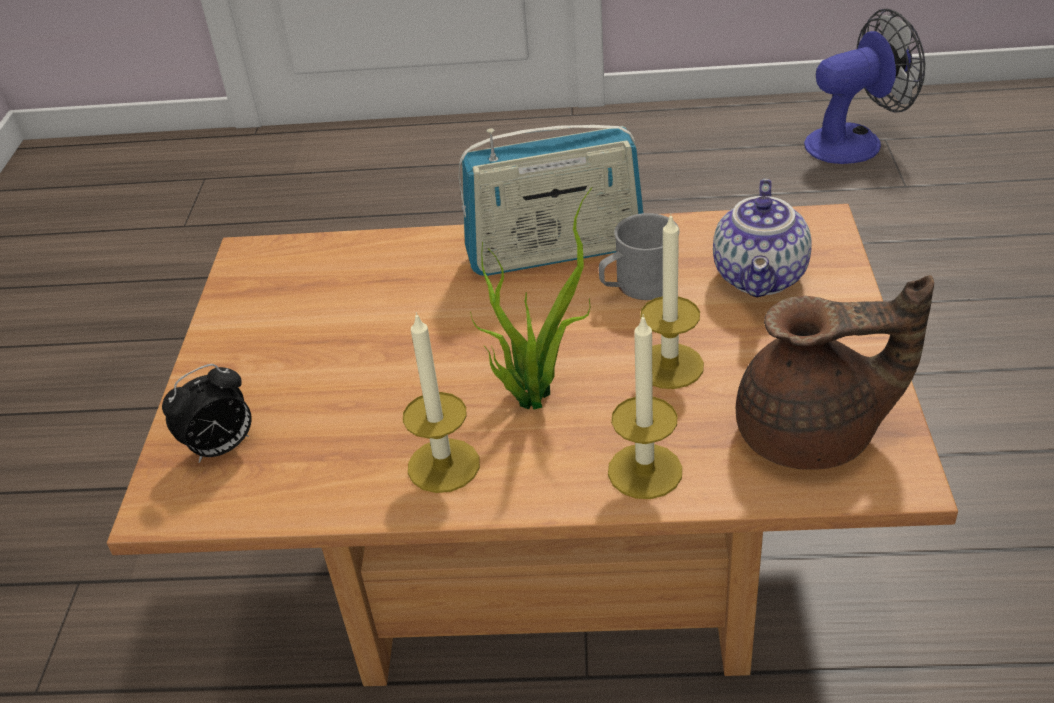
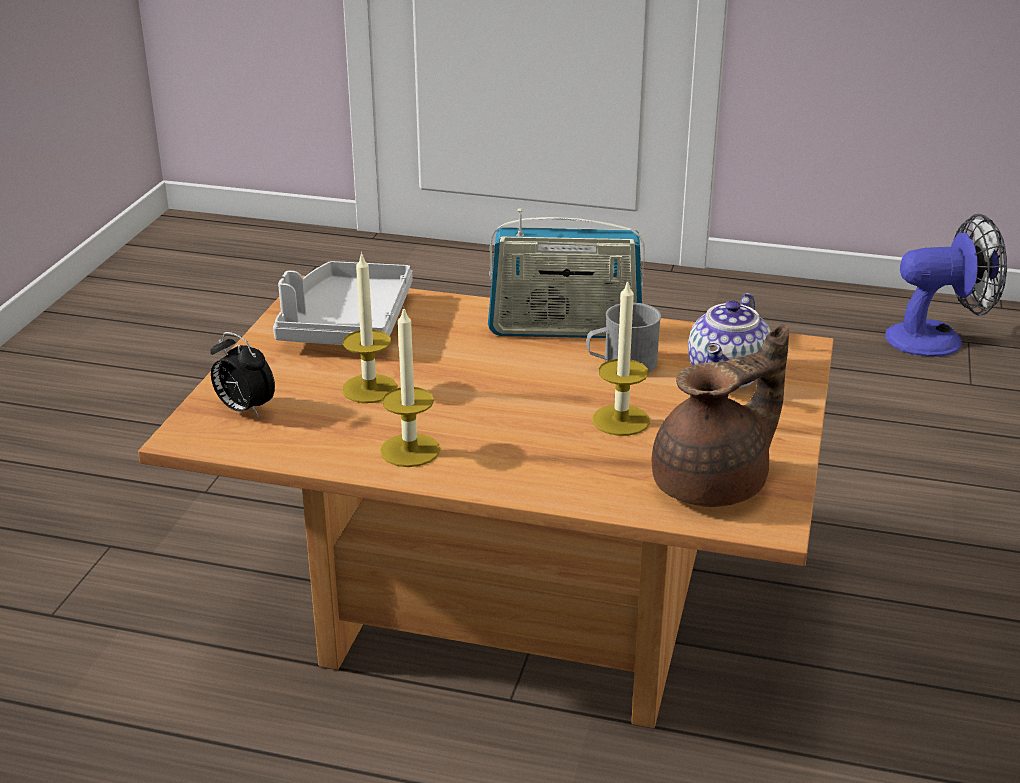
camera: 10 degrees right, 10 degrees down
alarm clock [162,364,252,463] -> alarm clock turned 60 degrees clockwise [210,332,275,418]
potted plant [470,187,592,410] -> none
candle [608,314,682,499] -> candle moved to [342,252,397,403]
brown teapot [736,275,934,470] -> brown teapot turned 45 degrees counterclockwise [652,324,789,507]
none -> grey tray [273,261,412,345]

